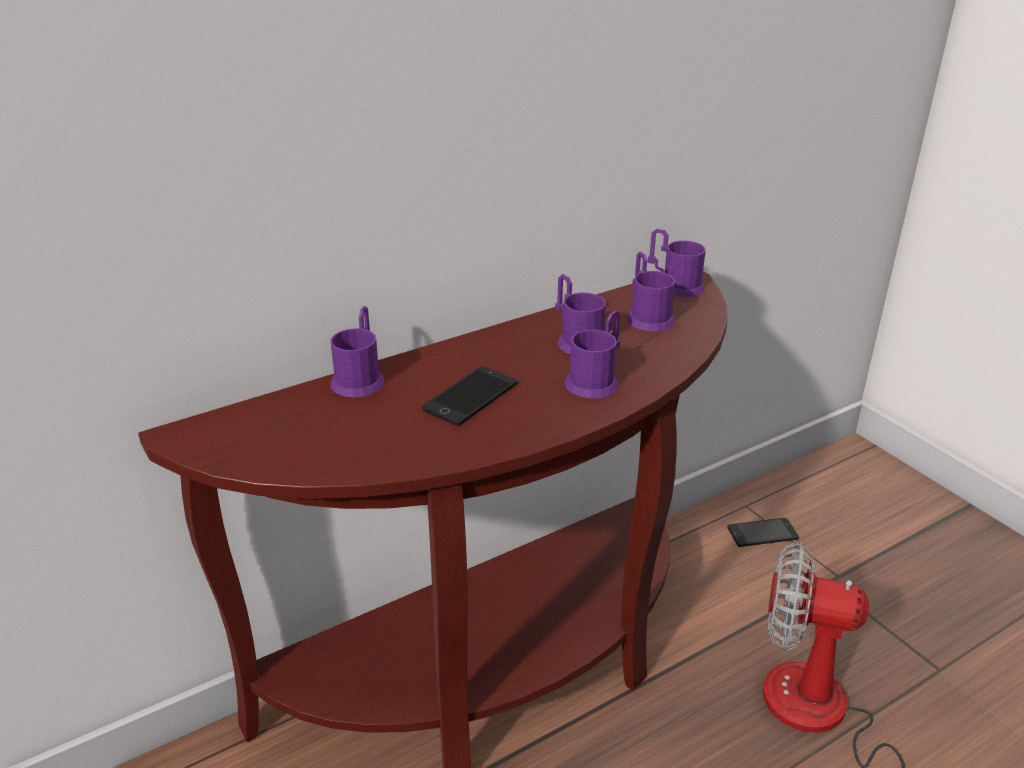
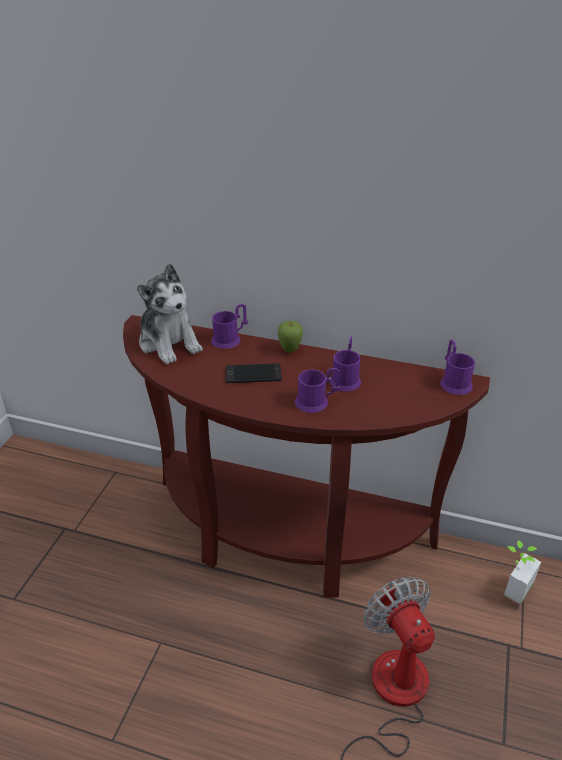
camera: 50 degrees right, 5 degrees up
purple mug [627,251,676,331] -> none
phone [727,518,799,547] -> potted plant [502,540,541,609]
none -> plush toy [137,263,203,364]
none -> apple [277,321,303,353]

